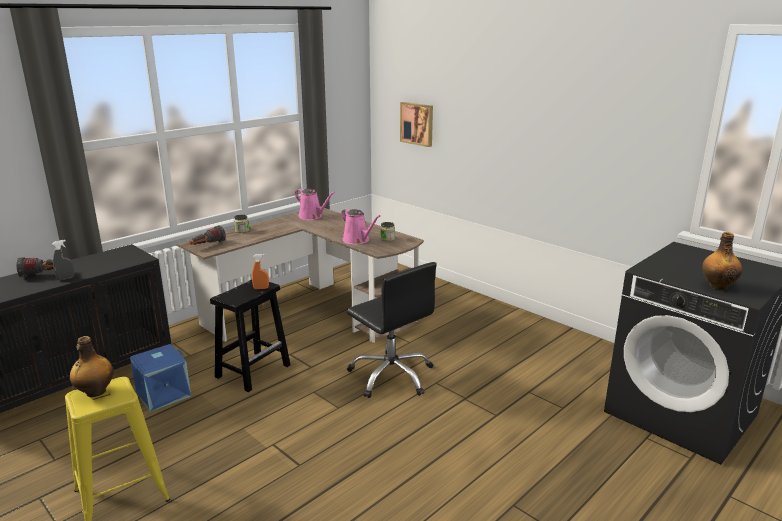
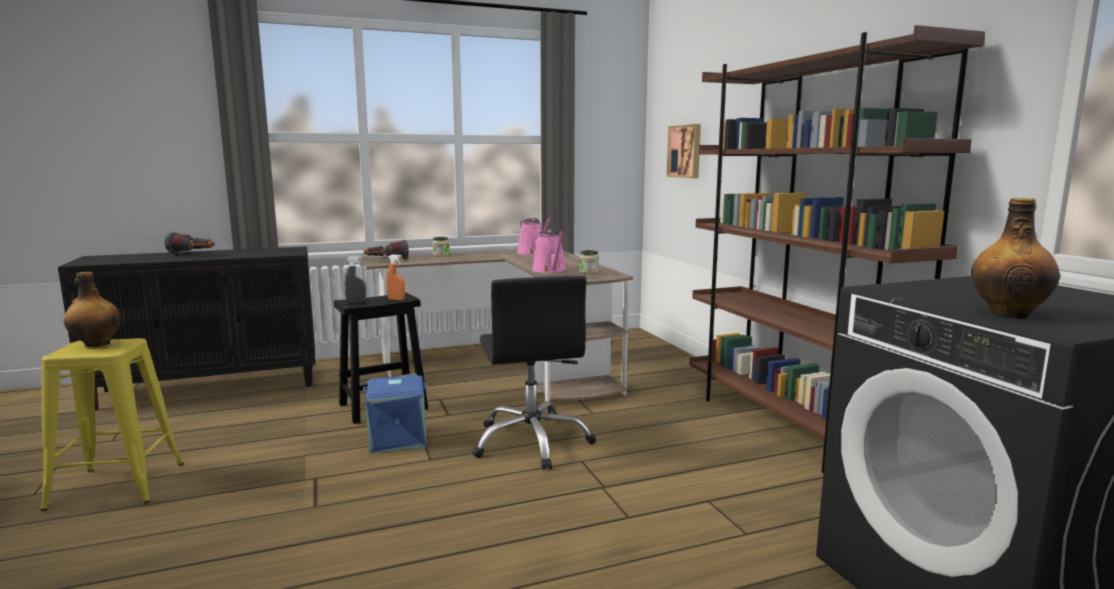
camera: 25 degrees right, 10 degrees down
grey spray bottle [52,240,75,281] -> grey spray bottle moved to [344,256,366,303]
blue storage box [130,344,191,412] -> blue storage box moved to [363,375,427,453]
none -> brown bookcase [689,25,985,473]

